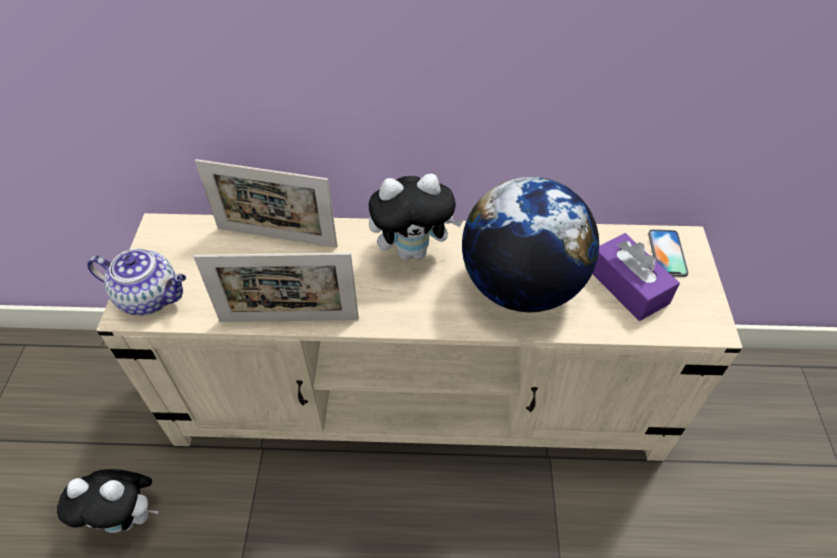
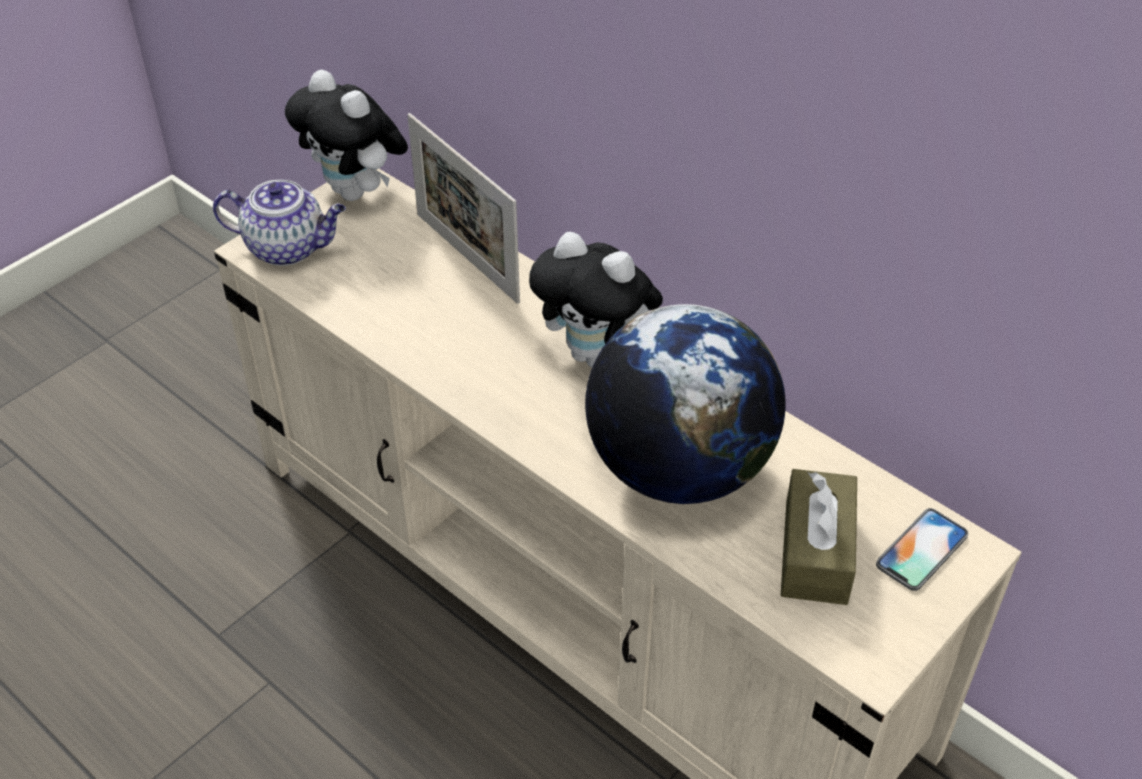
camera: 40 degrees right, 5 degrees down
plush toy [57,469,158,533] -> plush toy moved to [285,70,408,201]
teapot [87,248,186,315] -> teapot turned 45 degrees counterclockwise [213,179,346,266]
picture frame [193,252,359,322] -> none
purple tissue box [593,233,680,321] -> brown tissue box [780,469,857,605]

